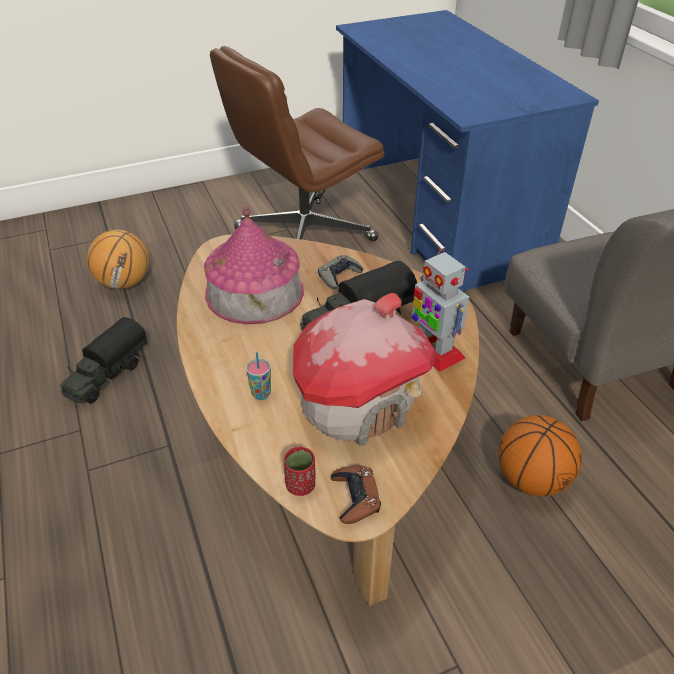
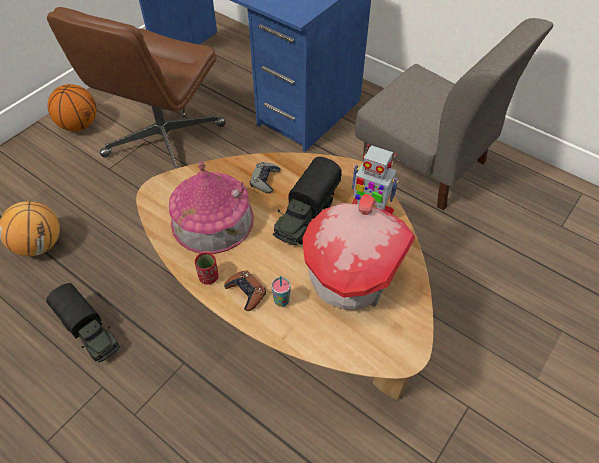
camera: 30 degrees left, 10 degrees up
toy truck [61,317,148,404] -> toy truck turned 45 degrees counterclockwise [46,283,120,363]
red cup [284,446,315,496] -> red cup moved to [195,252,219,285]
brown game controller [331,465,381,524] -> brown game controller moved to [224,271,266,311]
basketball [498,415,582,496] -> basketball moved to [48,84,97,131]

